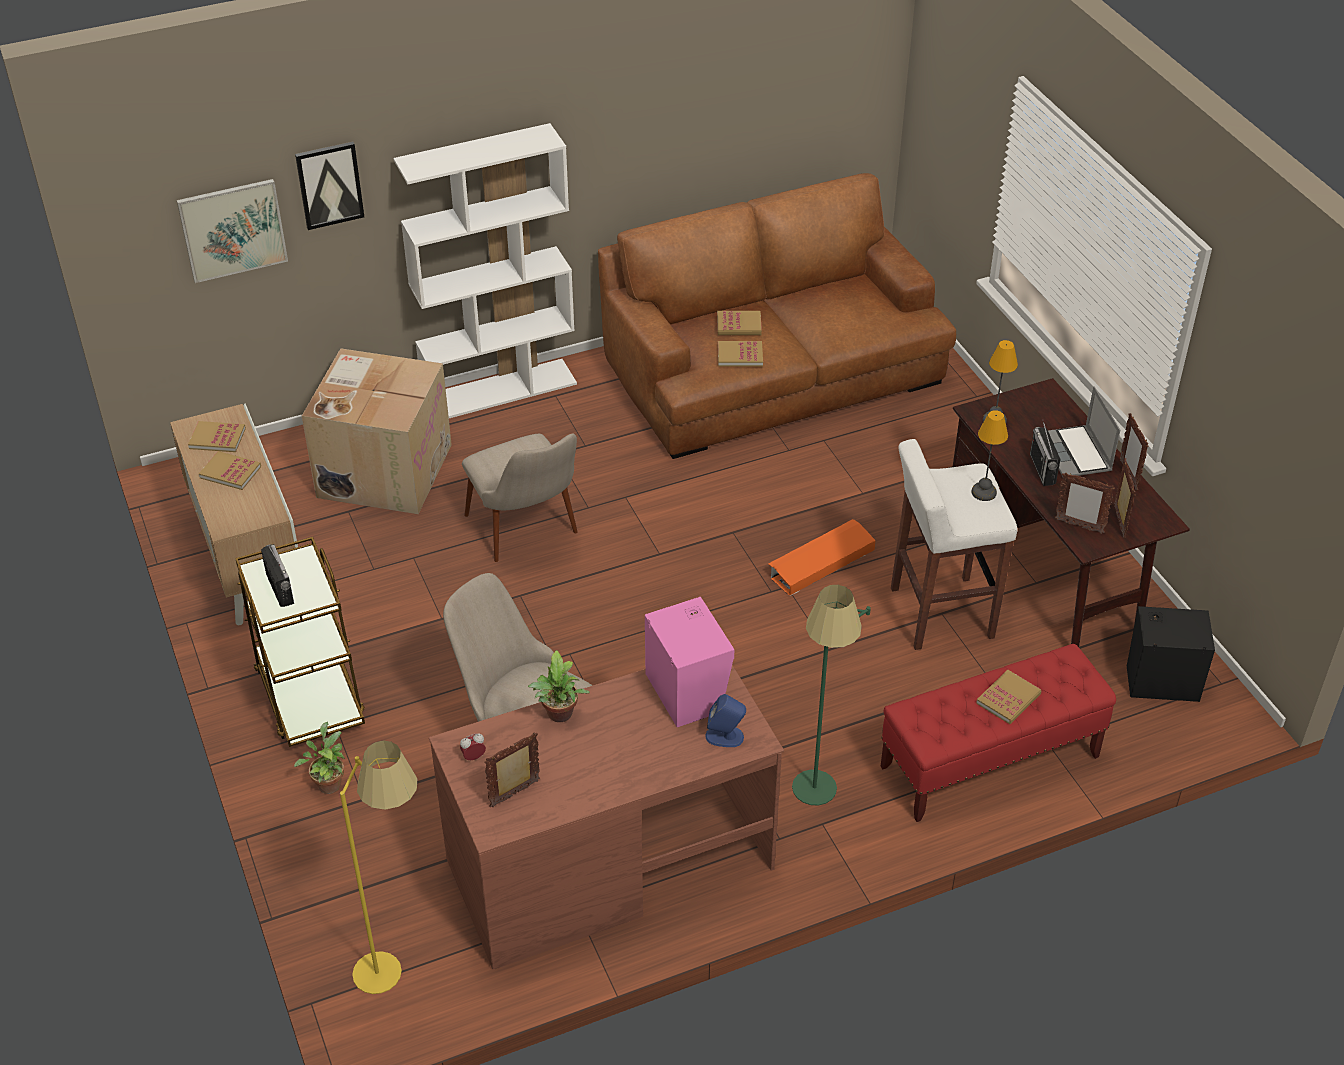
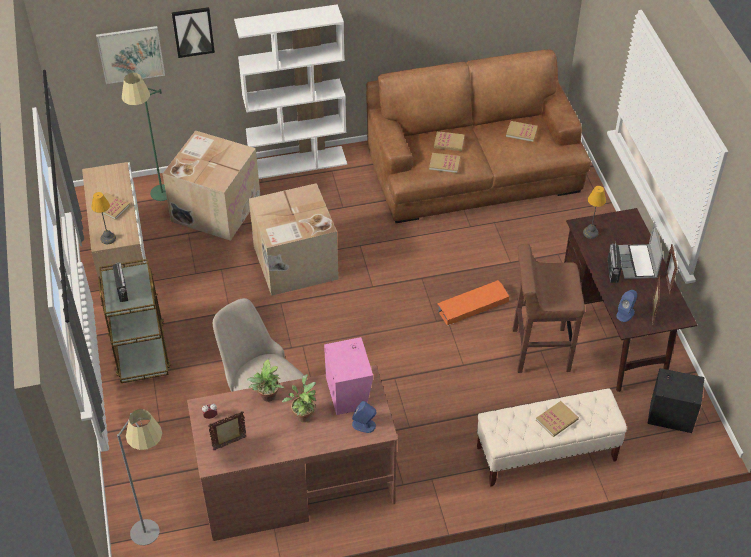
camera: 10 degrees right, 5 degrees up
book [188,421,246,452] -> book moved to [506,121,538,142]
potted plant [294,722,345,794] -> potted plant moved to [282,374,316,422]
yellow floor lamp [340,740,417,994] -> grey floor lamp [117,409,162,545]
beige chair [462,434,578,562] -> cardboard box [249,183,339,296]
green floor lamp [792,585,871,805] -> green floor lamp moved to [122,73,167,201]
red bench [881,644,1116,822] -> beige bench [477,388,627,487]
white stool [891,439,1018,650] -> brown stool [513,244,585,373]
table lamp [971,410,1008,501] -> table lamp moved to [91,192,116,244]
picture frame [1055,472,1115,534] -> blue speaker [616,290,637,322]

